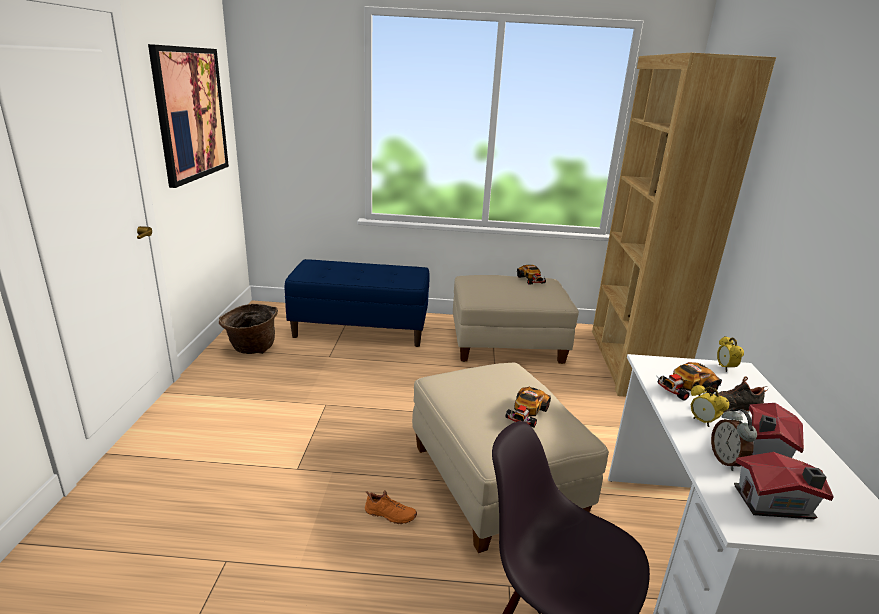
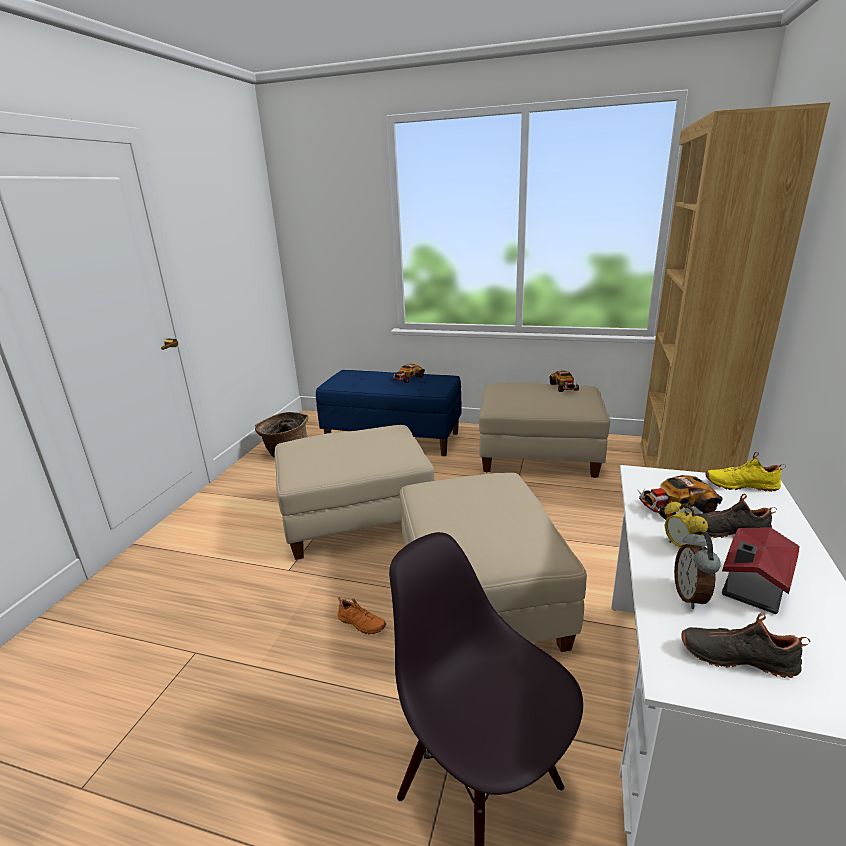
camera: 15 degrees right, 0 degrees up
picture [148,44,229,188] -> none
toy car [505,387,551,428] -> toy car moved to [392,364,425,383]
alarm clock [717,336,744,372] -> yellow shoe [705,452,786,492]
toy house [734,452,834,519] -> black shoe [681,613,810,678]
none -> beige ottoman [275,425,434,560]

